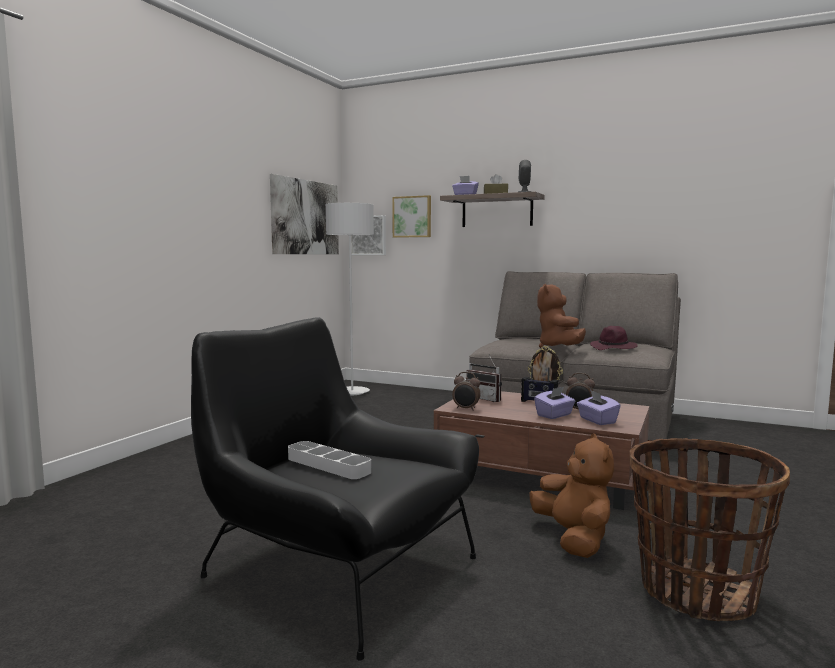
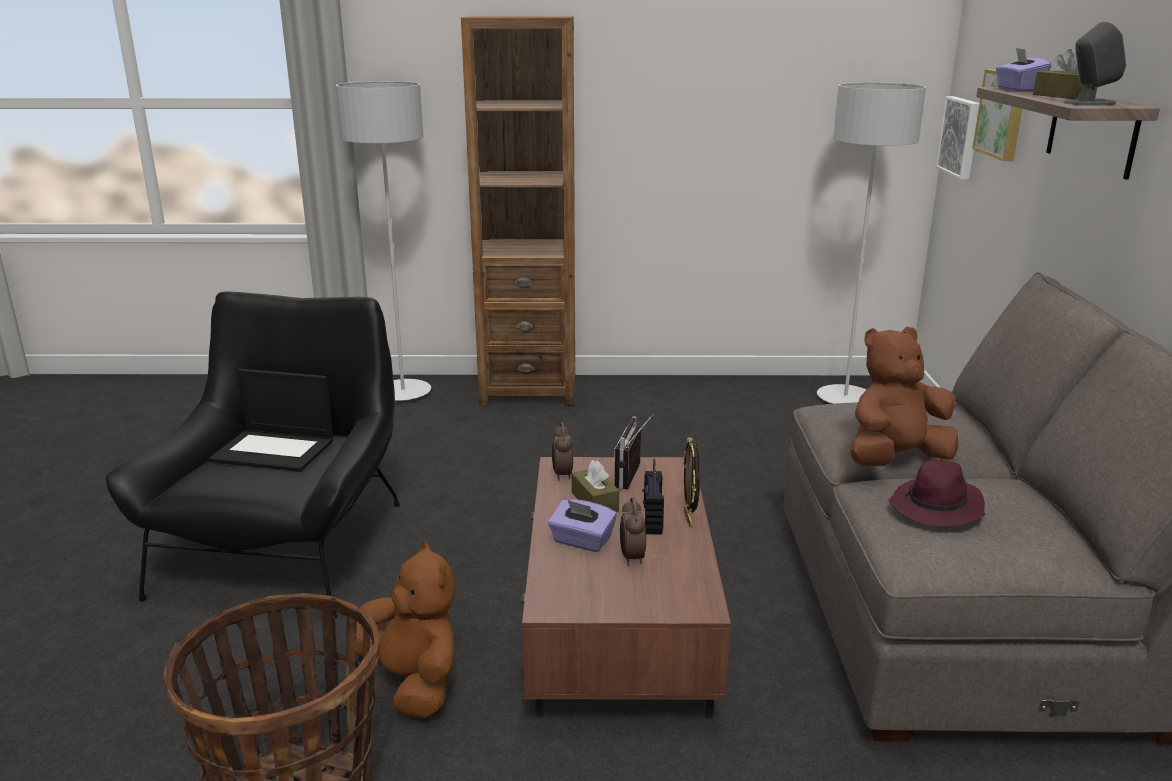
camera: 65 degrees right, 15 degrees up
picture [270,174,339,254] -> none
grey tray [288,441,371,479] -> laptop [208,369,333,472]
brown plush toy [529,434,614,558] -> brown plush toy turned 90 degrees counterclockwise [345,542,455,718]
purple tissue box [577,390,620,425] -> none
none -> grey floor lamp [335,81,431,401]
none -> brown bookcase [461,16,575,405]
none -> brown tissue box [572,460,619,512]

